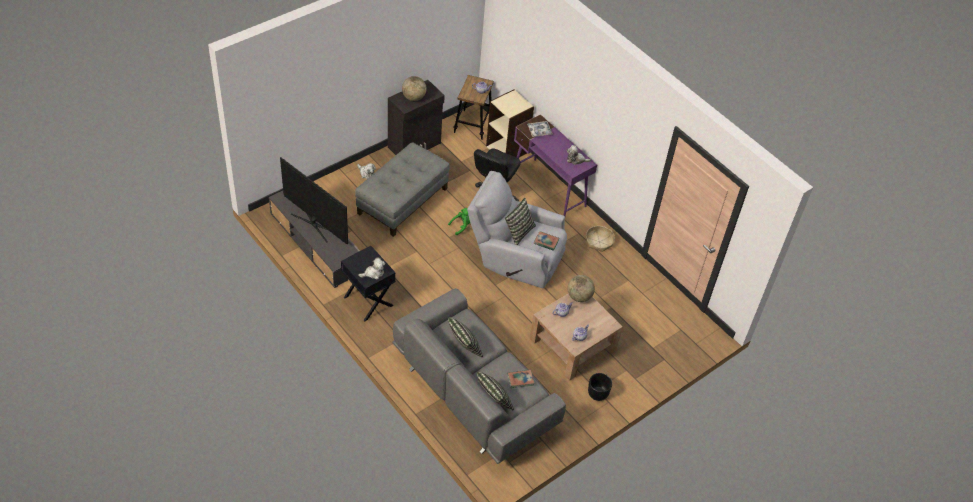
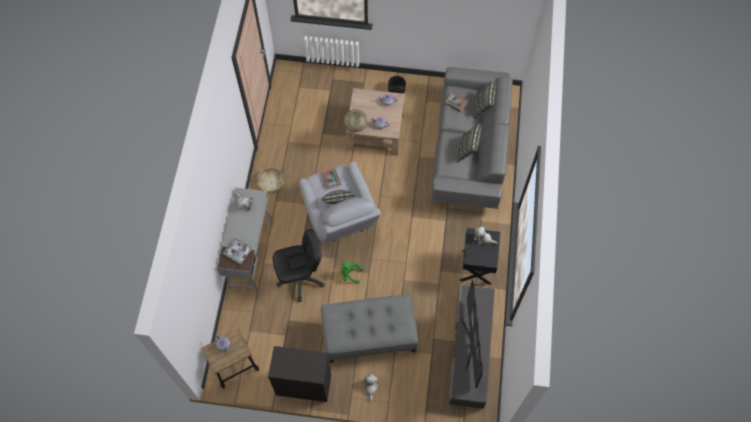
camera: 130 degrees left, 15 degrees up
globe [402,76,427,101] -> none
beige bookcase [486,89,534,157] -> none
purple desk [514,114,597,216] -> grey desk [217,187,273,292]

